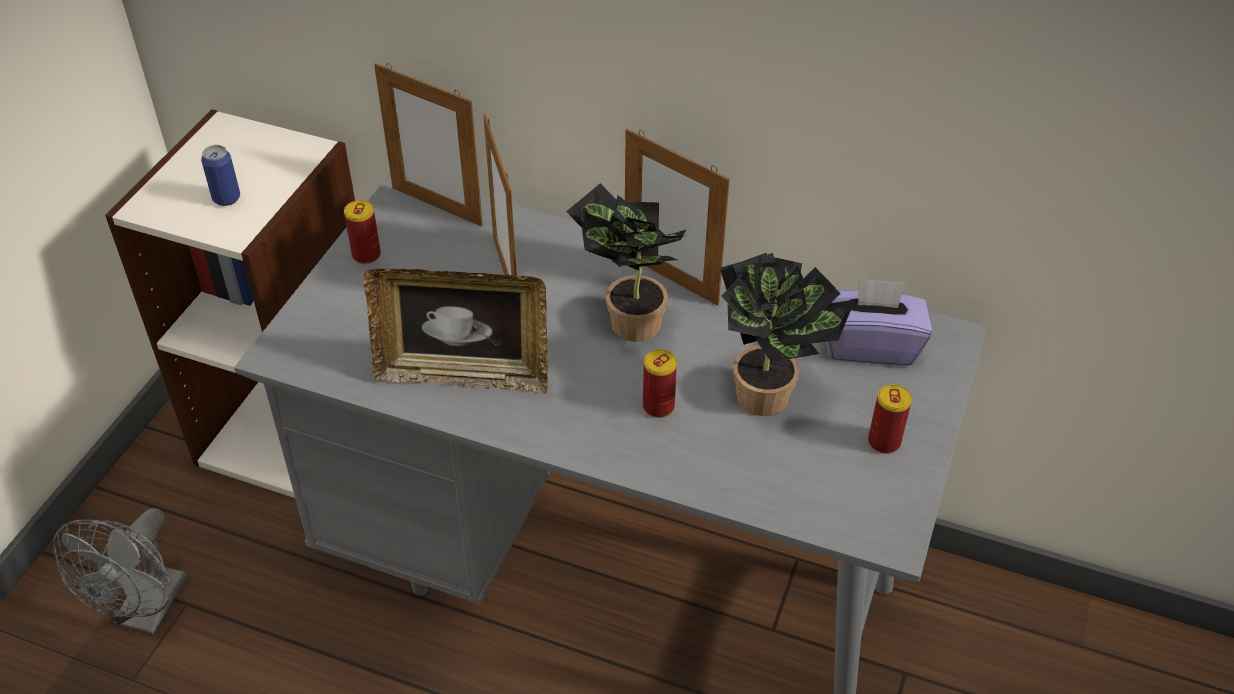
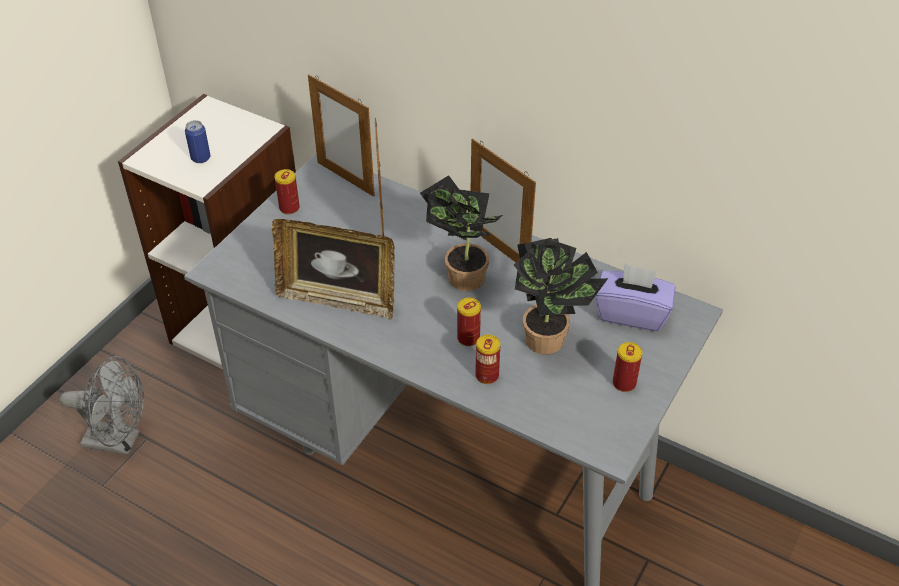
camera: 10 degrees right, 0 degrees up
grey fan [53,508,187,635] -> grey fan turned 105 degrees counterclockwise [60,356,144,455]
none -> can [475,334,500,384]

